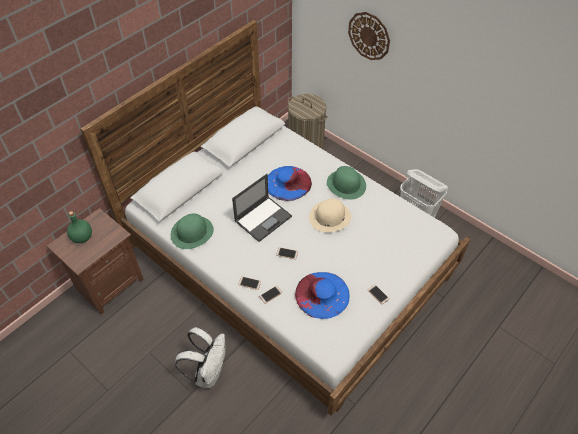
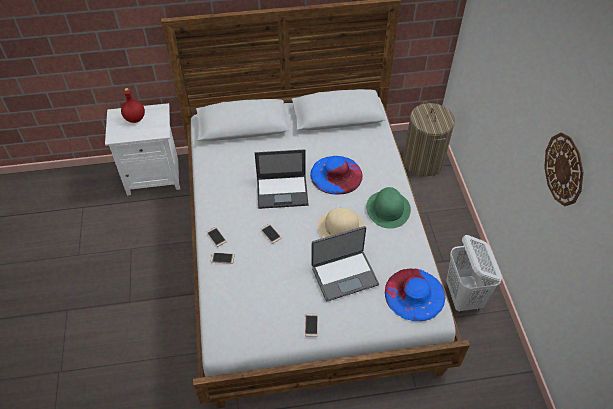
camera: 40 degrees right, 0 degrees up
brown nightstand [47,208,144,315] -> white nightstand [105,103,180,195]
green bottle [67,211,92,243] -> red bottle [121,88,145,123]
green hat [171,214,214,249] -> none
white backpack [175,327,226,388] -> none
blue hat [295,272,350,319] -> blue hat moved to [385,269,446,321]
wall clock [348,12,390,60] -> wall clock moved to [544,133,584,206]
none -> laptop [311,226,379,301]

